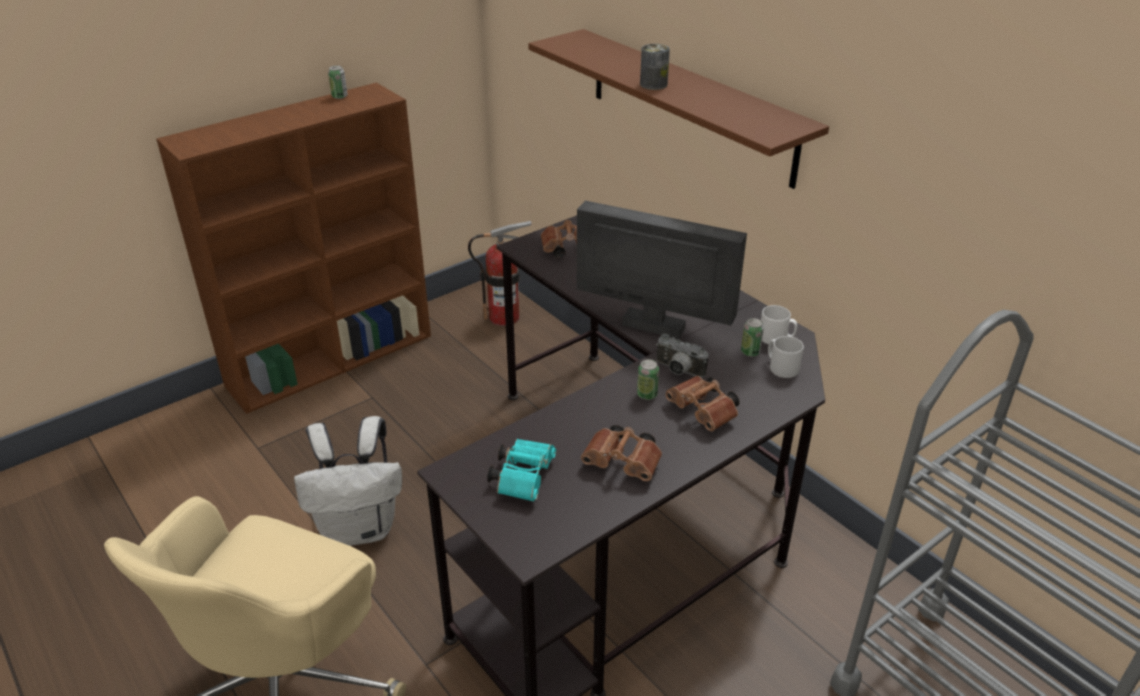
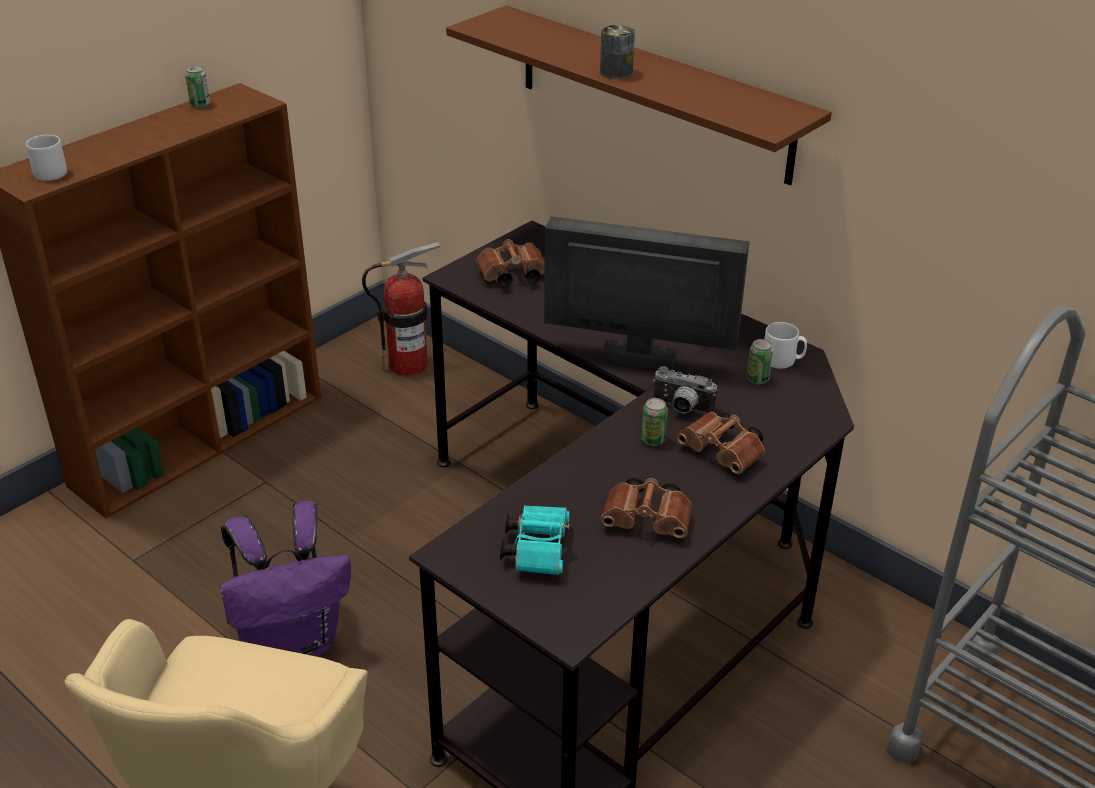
camera: 10 degrees left, 0 degrees up
white backpack [294,416,402,546] -> purple backpack [220,501,351,657]
grey mug [768,336,804,378] -> grey mug moved to [26,135,67,181]

